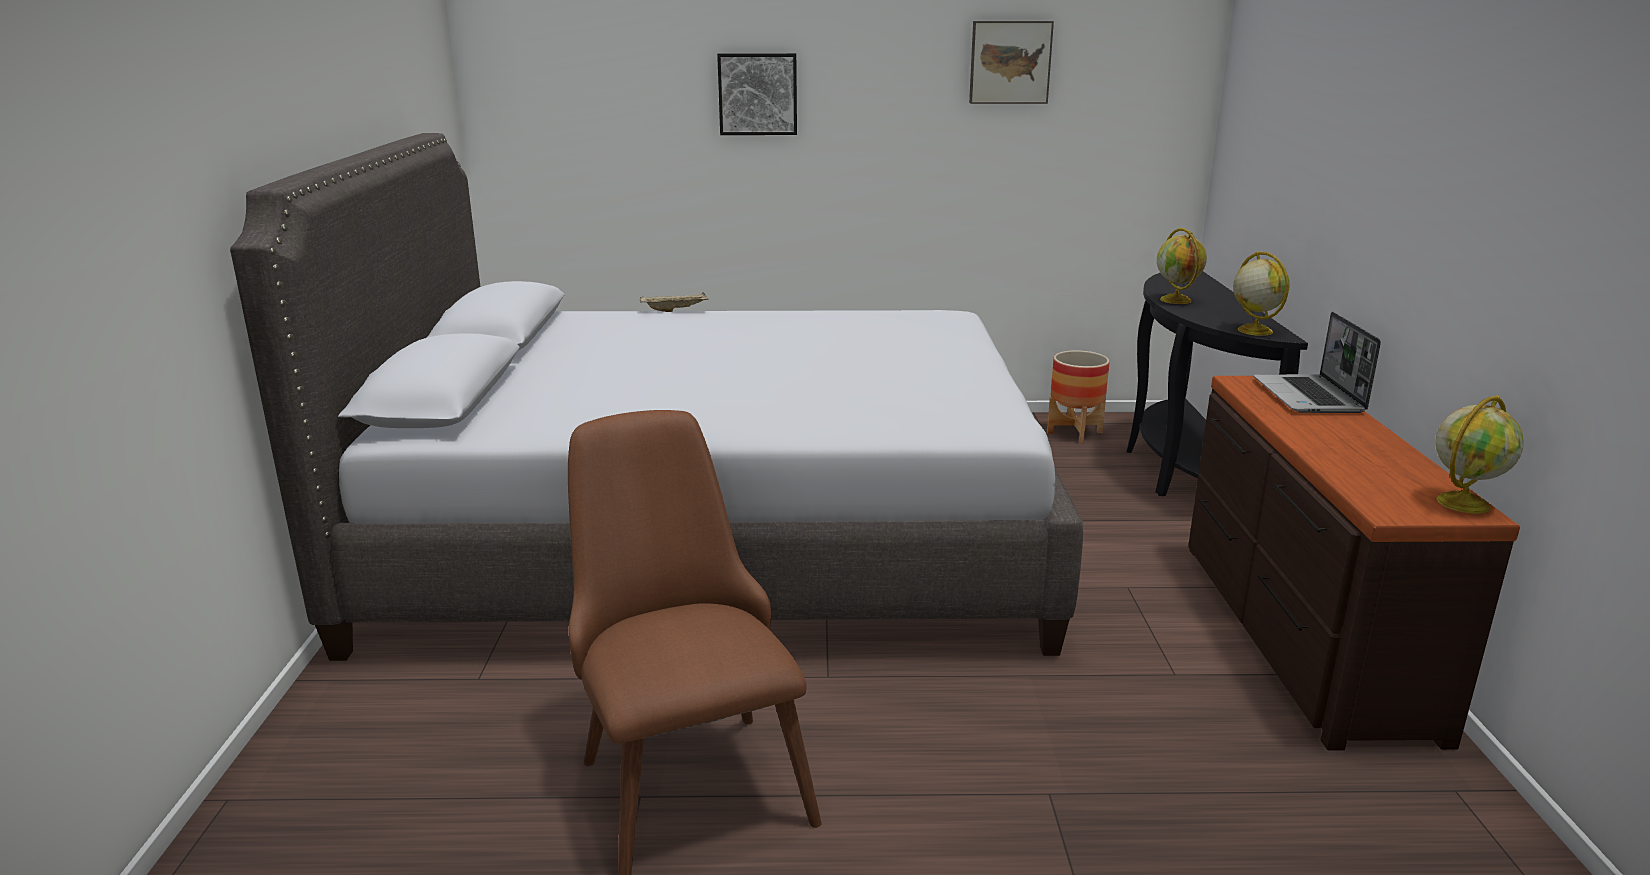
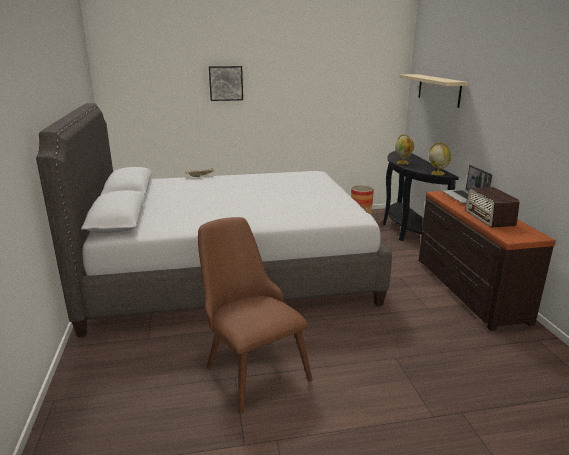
camera: 10 degrees left, 0 degrees up
picture [969,21,1054,104] -> none
globe [1436,395,1524,514] -> none
none -> beige shelf [399,74,468,108]
none -> radio [465,187,519,227]

